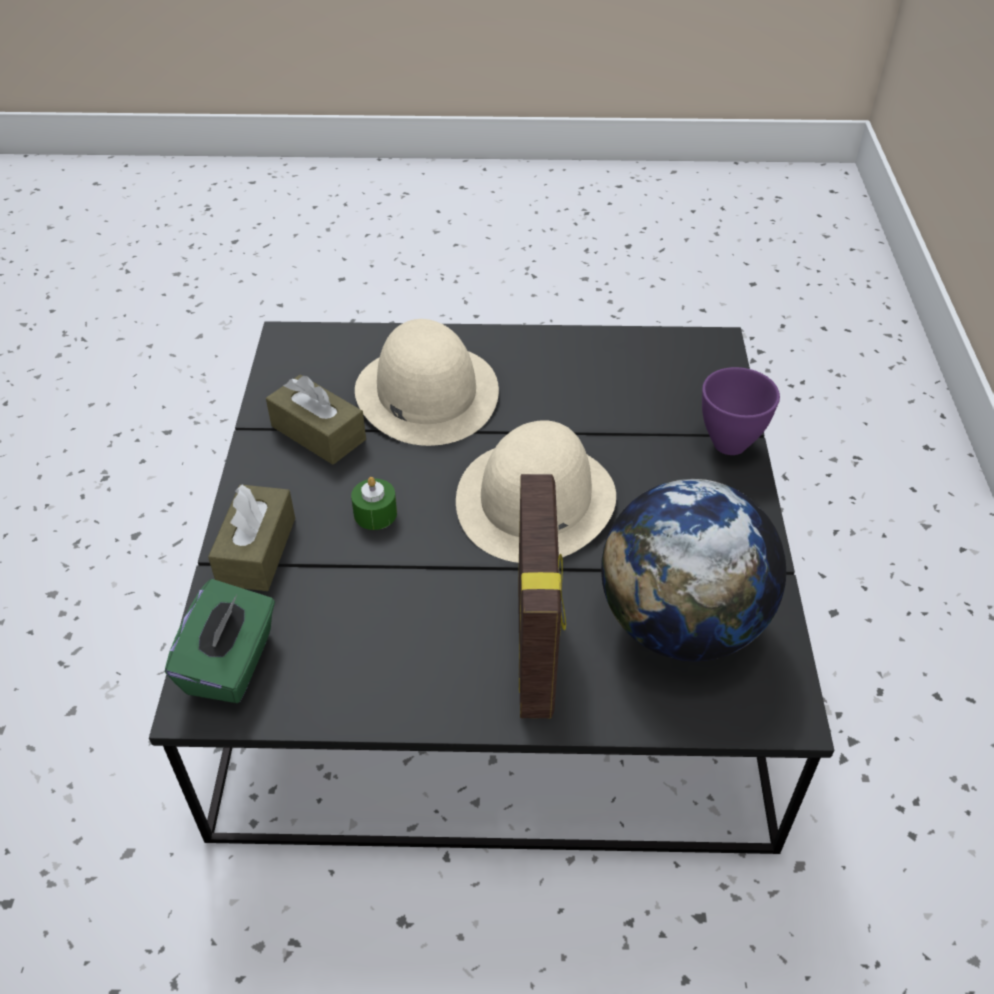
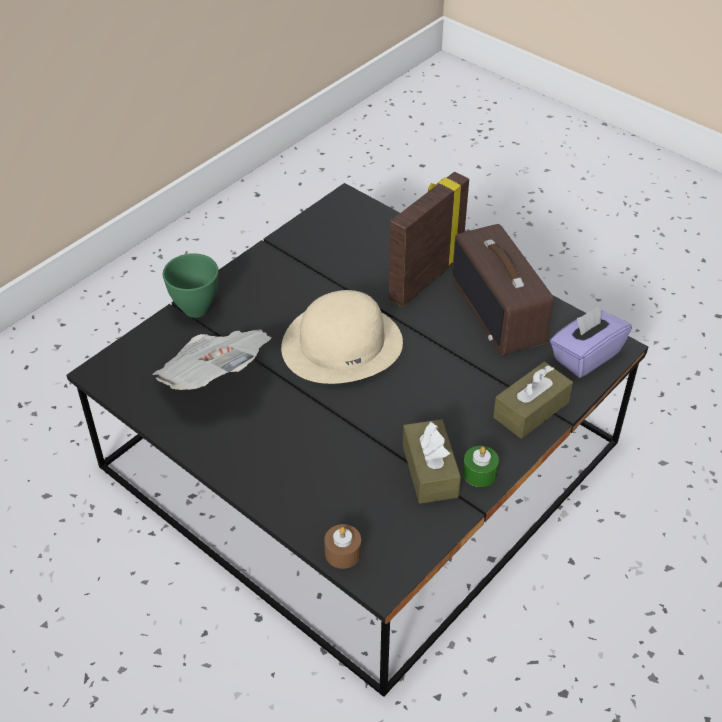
camera: 140 degrees left, 0 degrees up
green tissue box [165,579,275,703] -> purple tissue box [550,305,632,378]
green candle [351,477,397,530] -> green candle moved to [463,446,499,487]
beige hat [355,319,499,446] -> none
globe [601,479,786,662] -> none
purple bowl [702,367,780,455] -> green bowl [163,253,219,318]
none -> newspaper [153,329,272,390]
none -> brown candle [324,524,361,569]
none -> radio [452,224,554,355]

